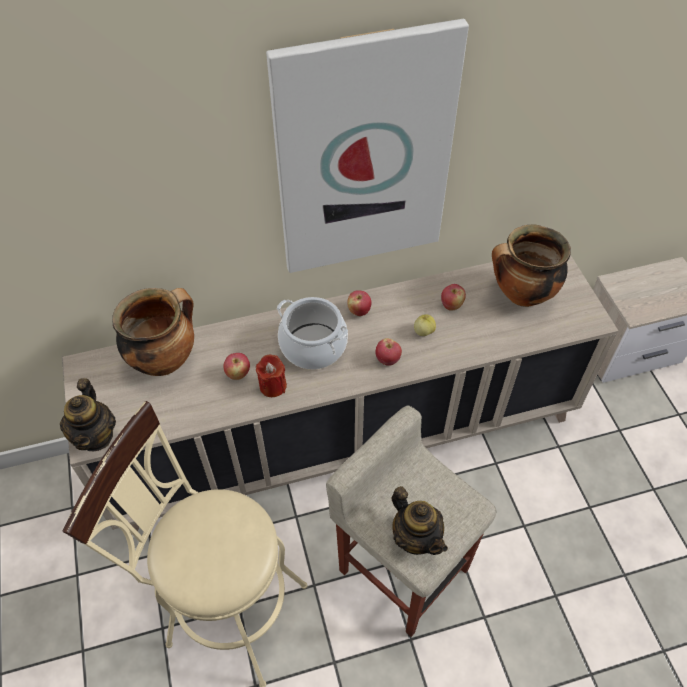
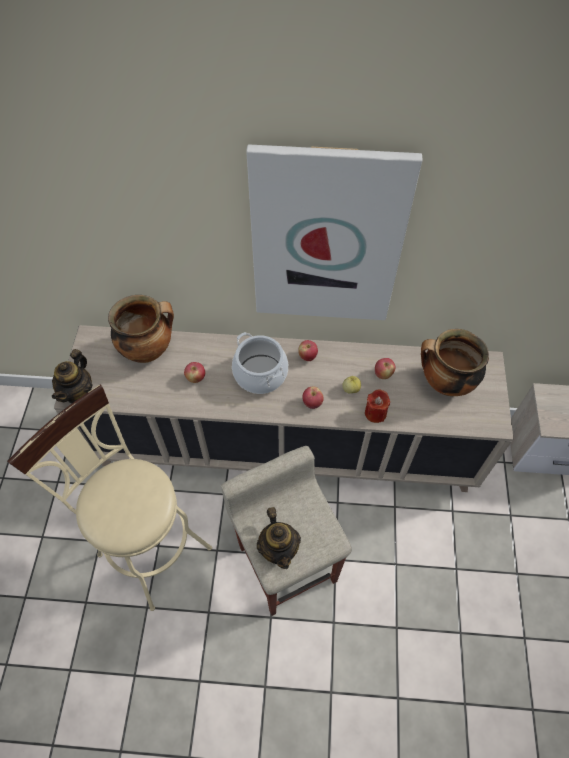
camera: 20 degrees right, 5 degrees up
red candle [256,355,287,397] -> red candle moved to [365,389,390,423]

